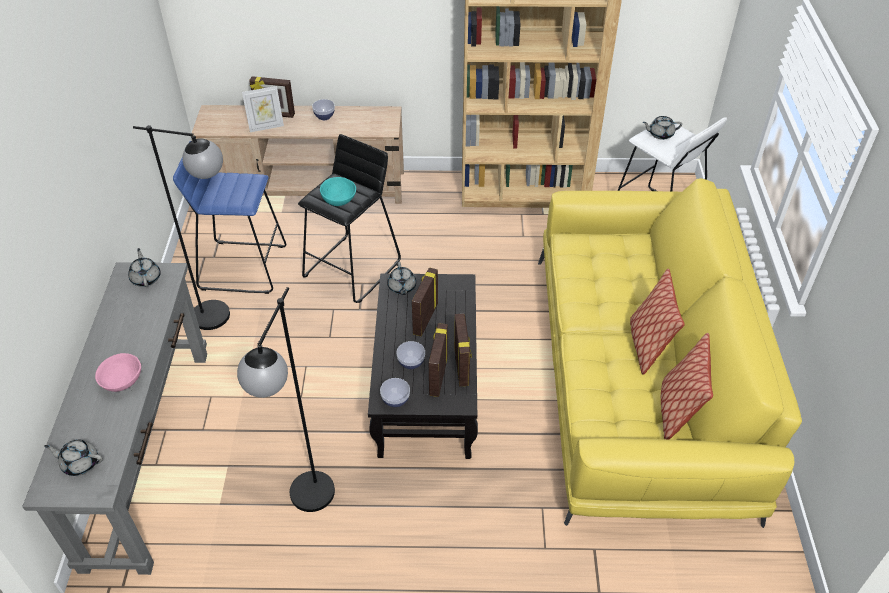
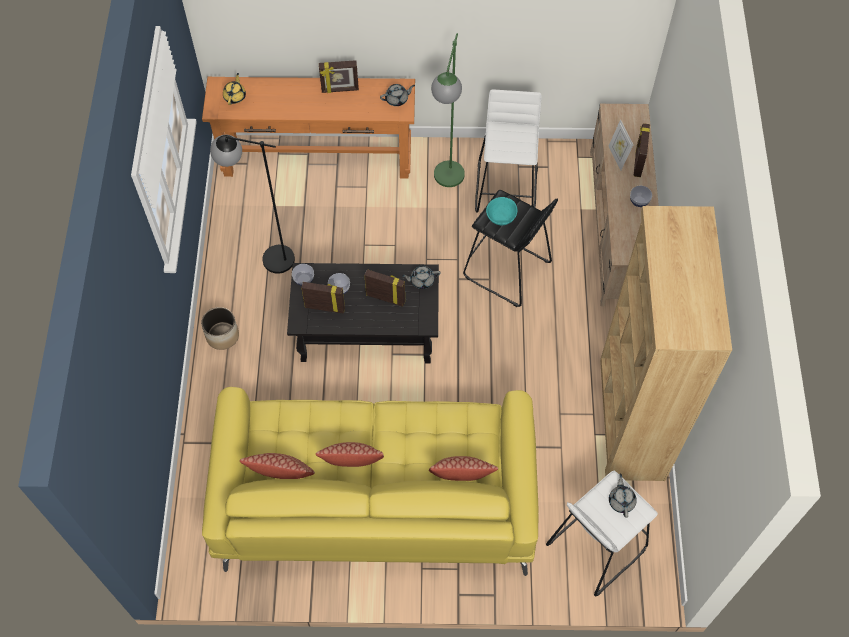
camera: 90 degrees right, 15 degrees up
grey console table [22,262,207,575] -> orange console table [202,77,415,179]
grey teapot [44,439,103,476] -> yellow teapot [223,73,246,105]
pink bowl [95,353,141,392] -> none
black floor lamp [133,125,230,330] -> green floor lamp [431,33,465,187]
blue stool [173,141,286,294] -> white stool [475,89,542,213]
picture frame [454,313,472,387] -> picture frame moved to [319,60,359,93]
none -> planter [201,307,239,350]
none -> pillow [429,456,498,481]

